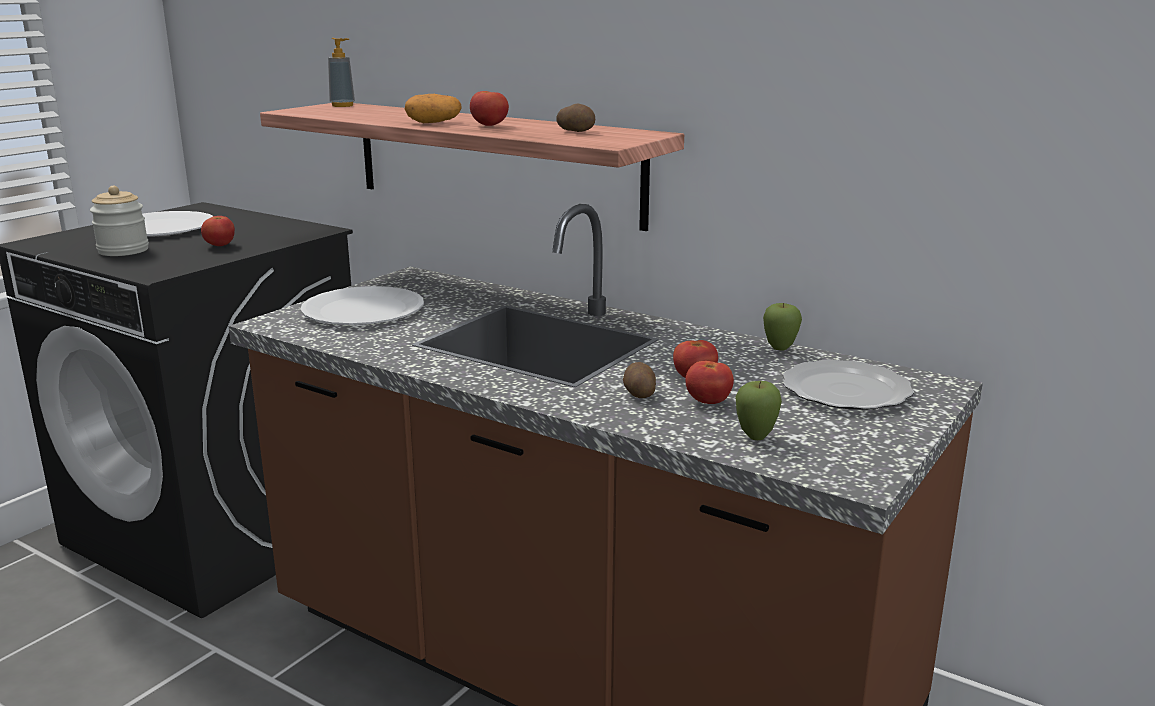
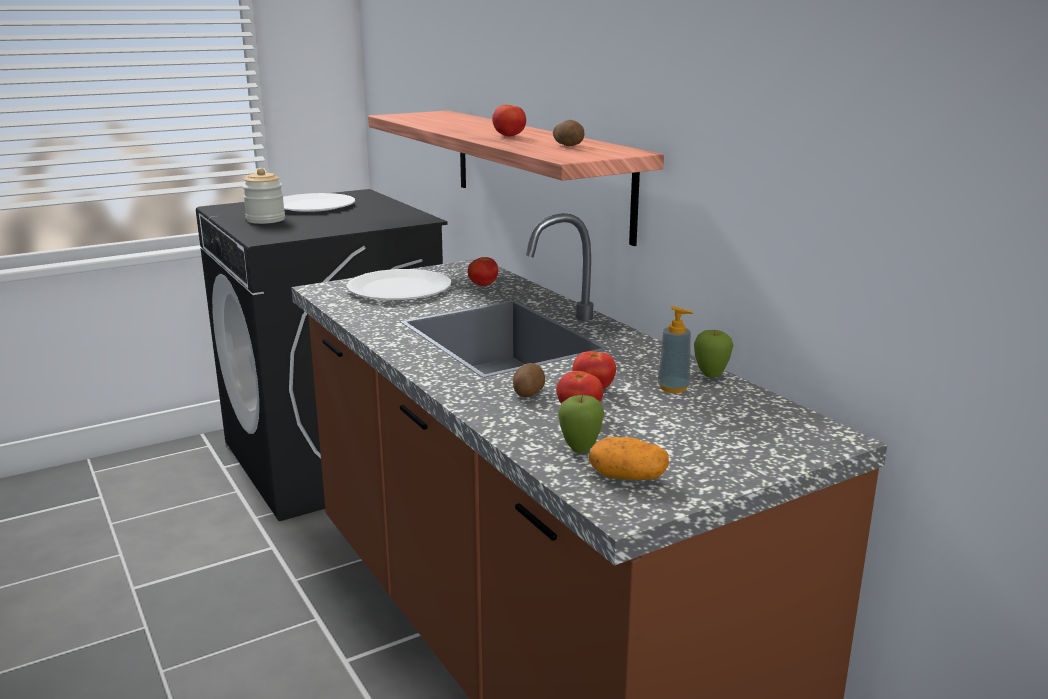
camera: 25 degrees right, 0 degrees up
tomato [201,216,235,246] -> tomato moved to [468,257,498,286]
soap dispenser [328,38,355,107] -> soap dispenser moved to [658,306,694,393]
potato [405,94,462,123] -> potato moved to [588,437,669,480]
plate [783,359,914,410] -> none

